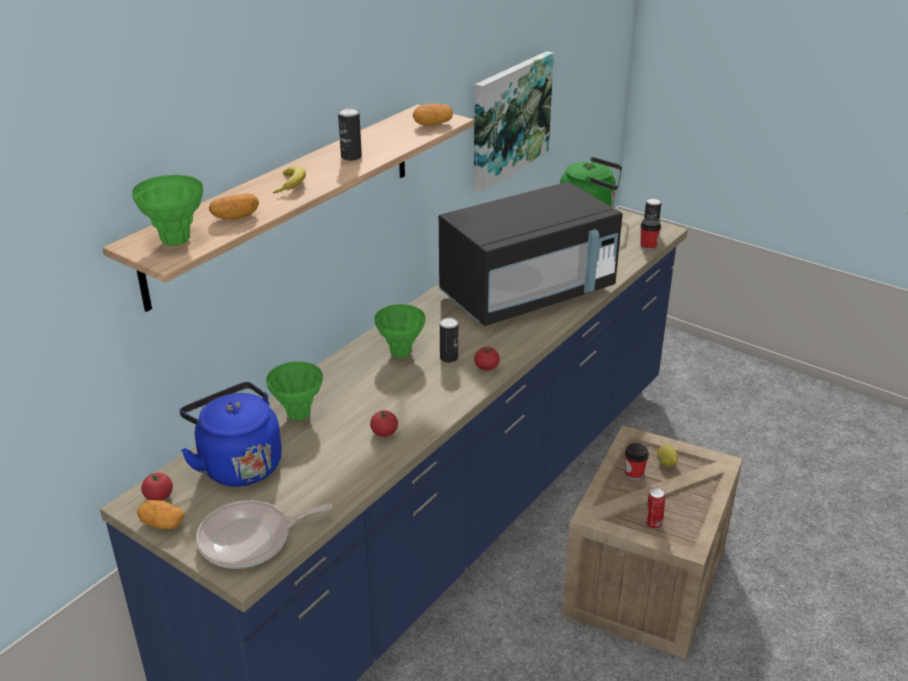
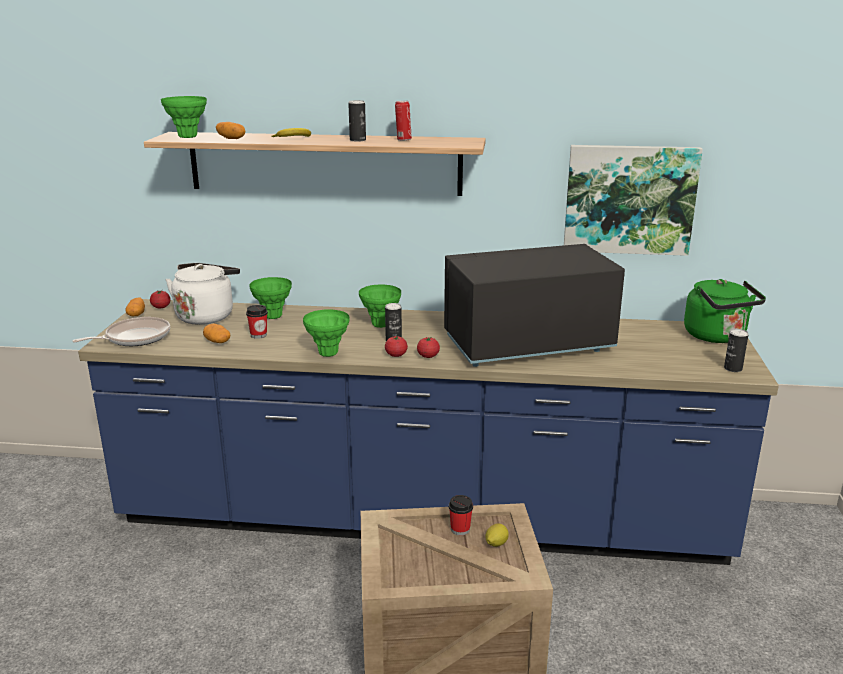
camera: 60 degrees right, 10 degrees down
blue kettle [180,382,282,487] -> white kettle [165,263,240,325]
frying pan [196,500,332,569] -> frying pan turned 105 degrees clockwise [72,317,170,346]
tomato [370,410,398,437] -> tomato moved to [417,337,440,358]
potato [413,103,453,126] -> potato moved to [203,324,230,343]
black microwave [439,182,623,326] -> black microwave turned 135 degrees clockwise [444,244,625,367]
cup [640,218,661,251] -> cup moved to [246,305,268,339]
can [646,487,665,529] -> can moved to [395,101,412,141]
none -> green vase [303,309,350,357]

